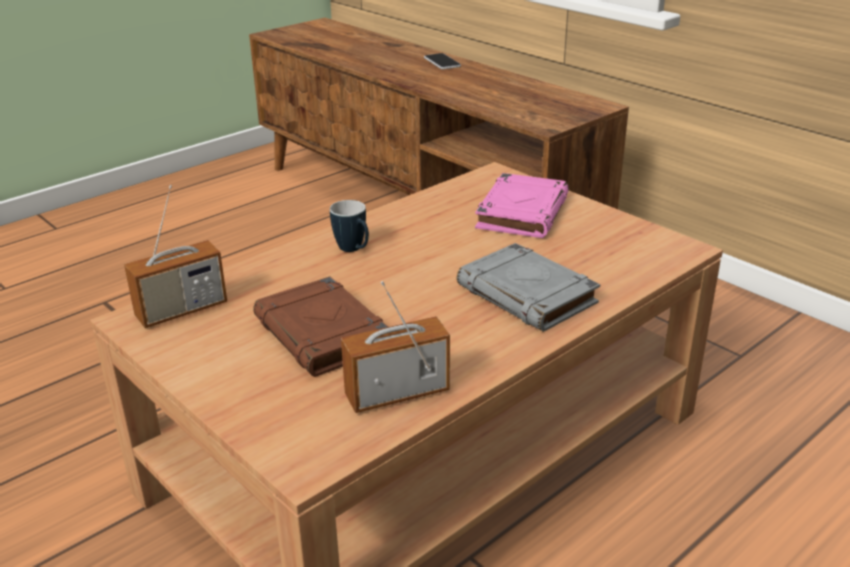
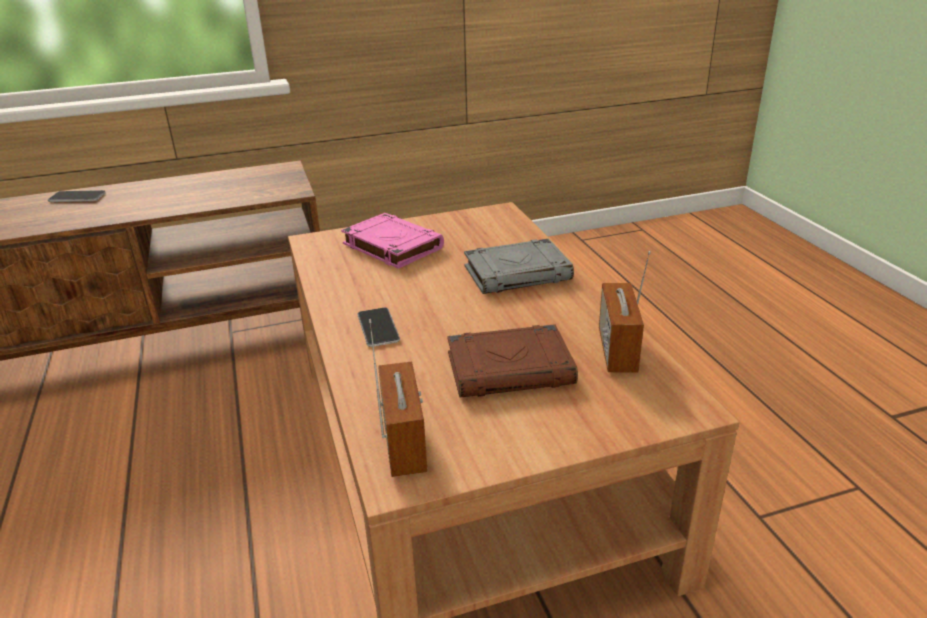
camera: 65 degrees left, 0 degrees up
mug [330,200,369,252] -> phone [357,307,400,347]

